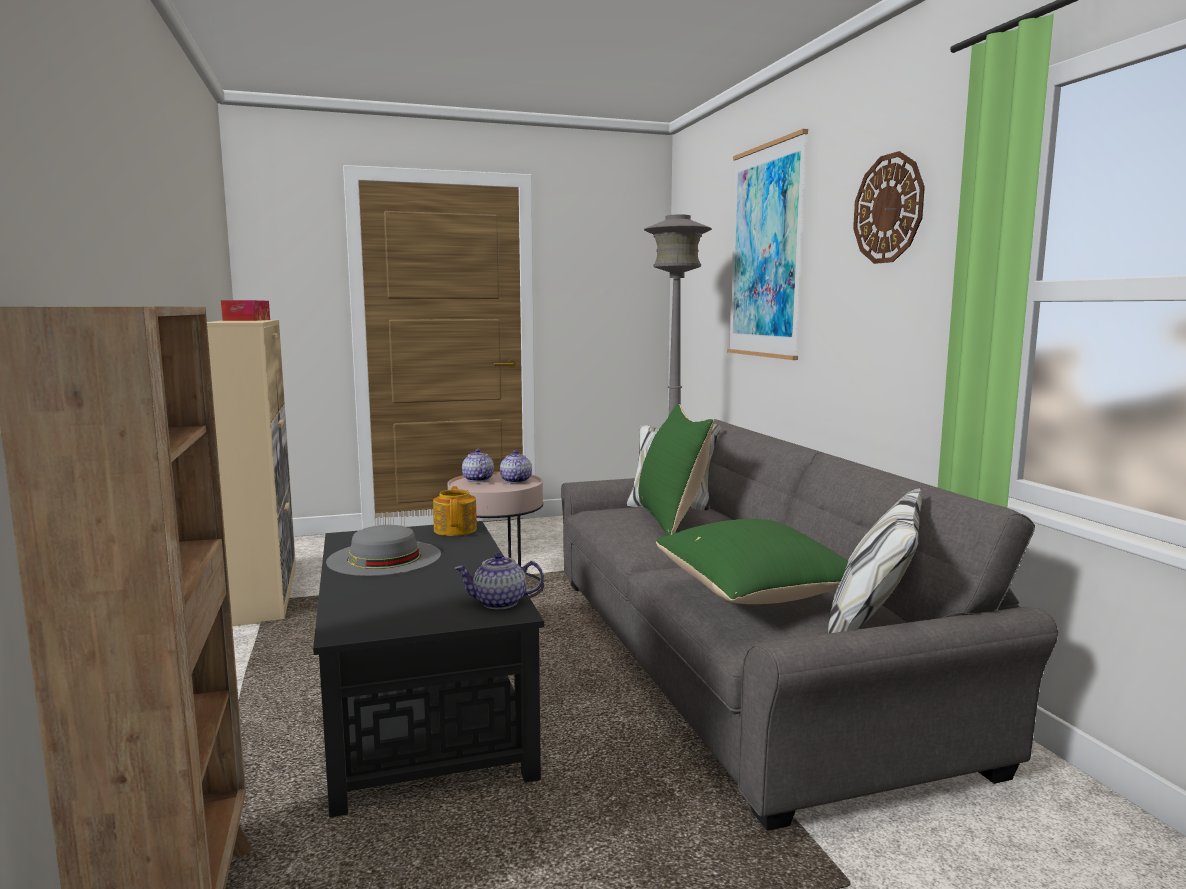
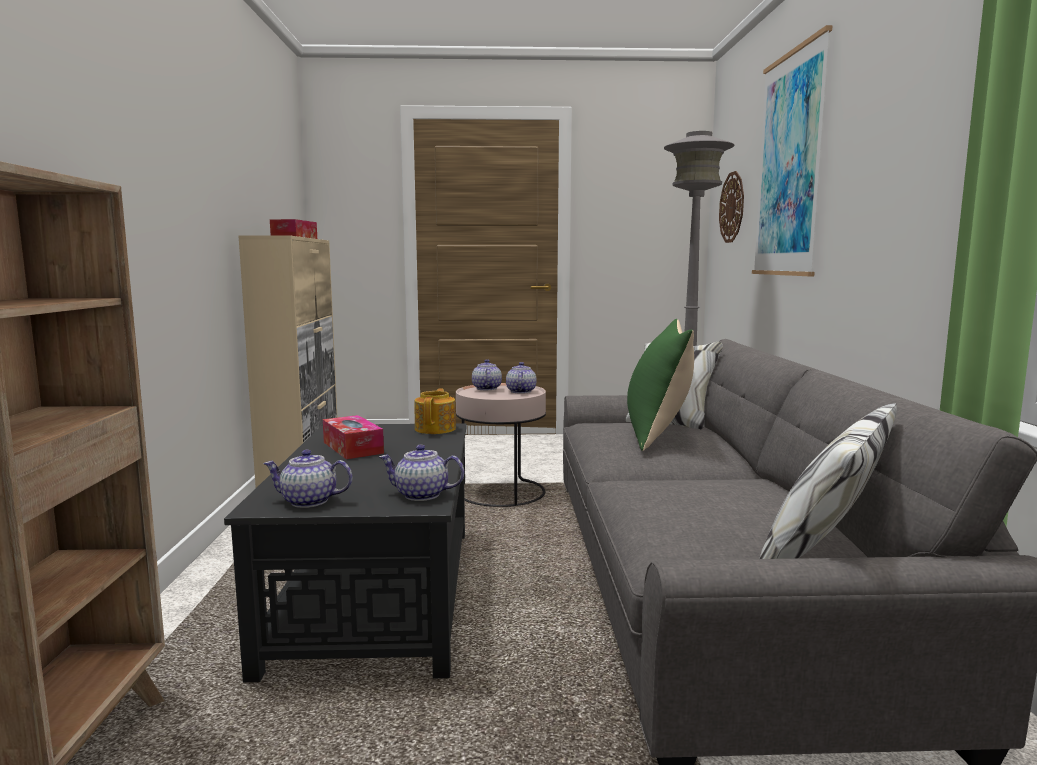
camera: 15 degrees right, 0 degrees up
grey hat [326,525,441,576] -> tissue box [323,415,384,459]
green pillow [656,519,848,604] -> none
wall clock [853,151,925,264] -> wall clock moved to [719,171,744,243]
none -> teapot [263,450,352,508]

